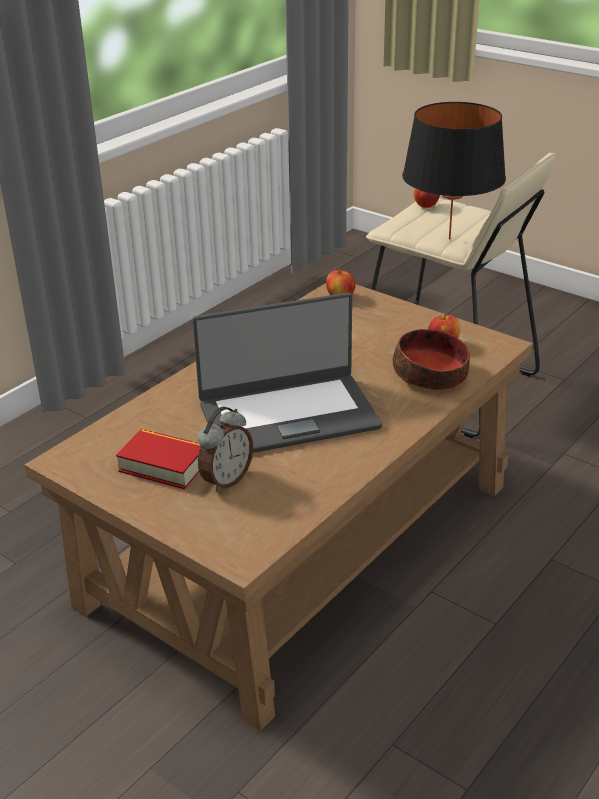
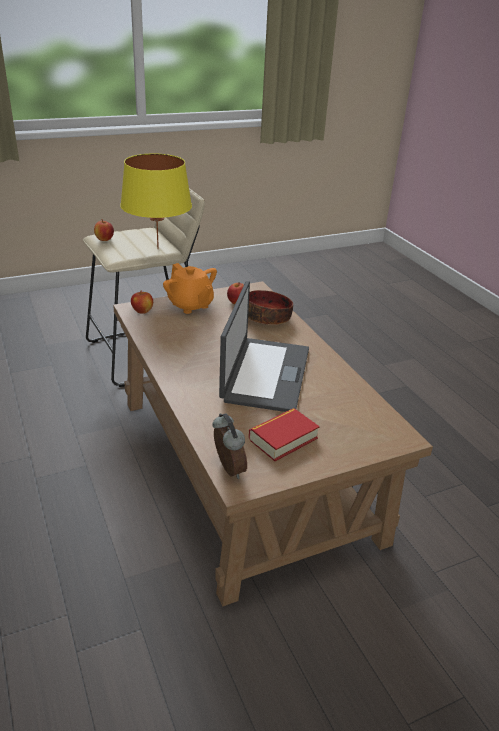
camera: 65 degrees left, 0 degrees up
alarm clock [198,406,253,492] -> alarm clock moved to [212,413,247,479]
black table lamp [402,102,506,239] -> yellow table lamp [120,154,192,249]
none -> orange teapot [163,263,217,314]

